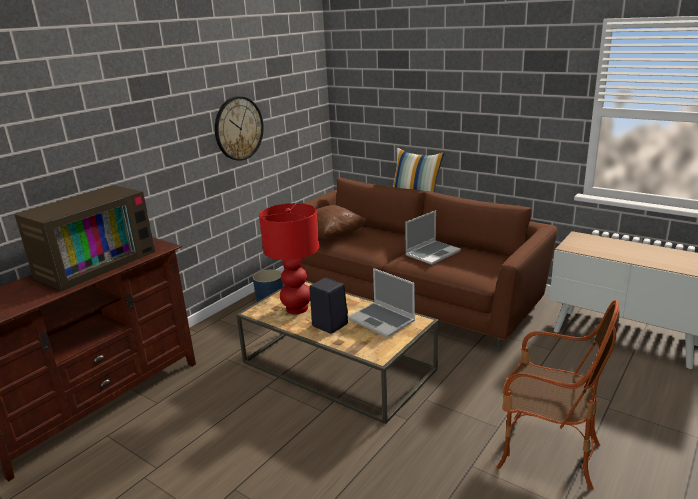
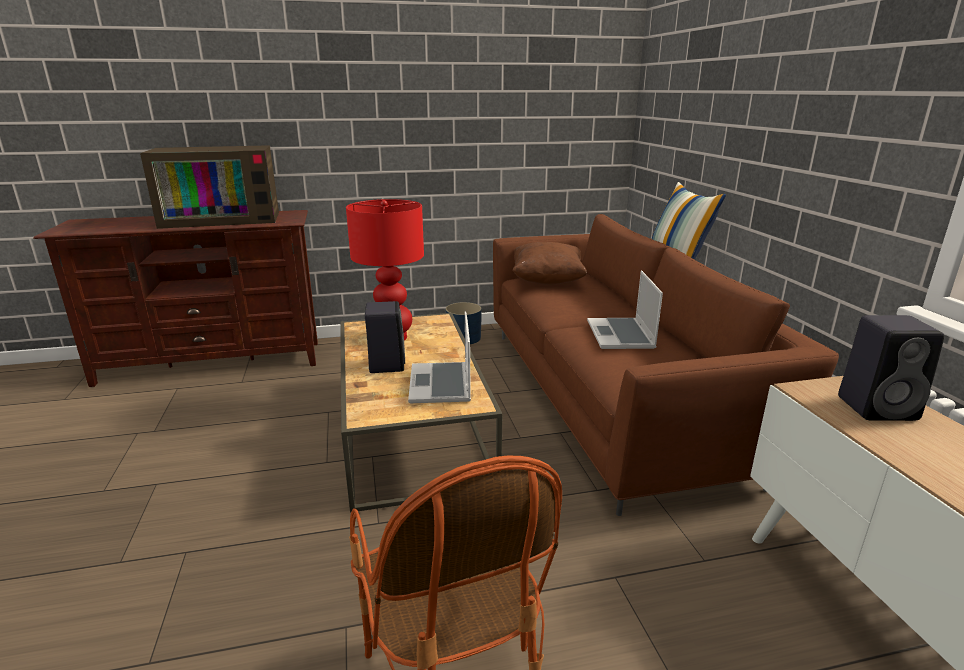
camera: 40 degrees right, 0 degrees up
wall clock [215,96,264,161] -> none
laptop [405,210,461,265] -> laptop turned 90 degrees clockwise [587,270,663,349]
none -> black speaker [838,315,944,421]

